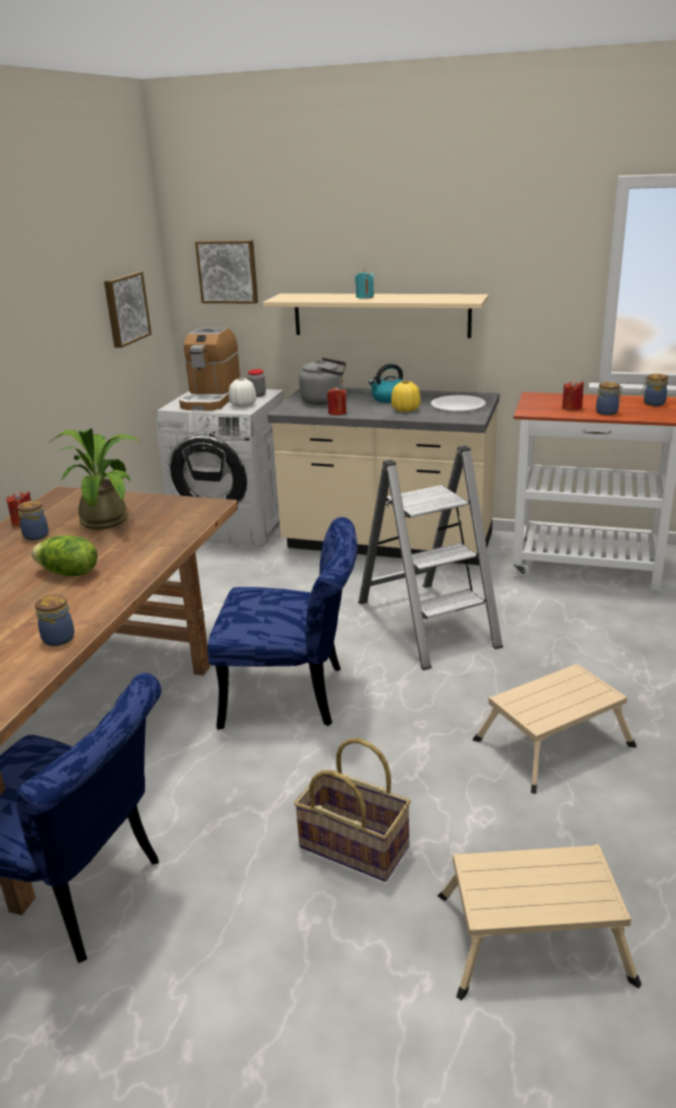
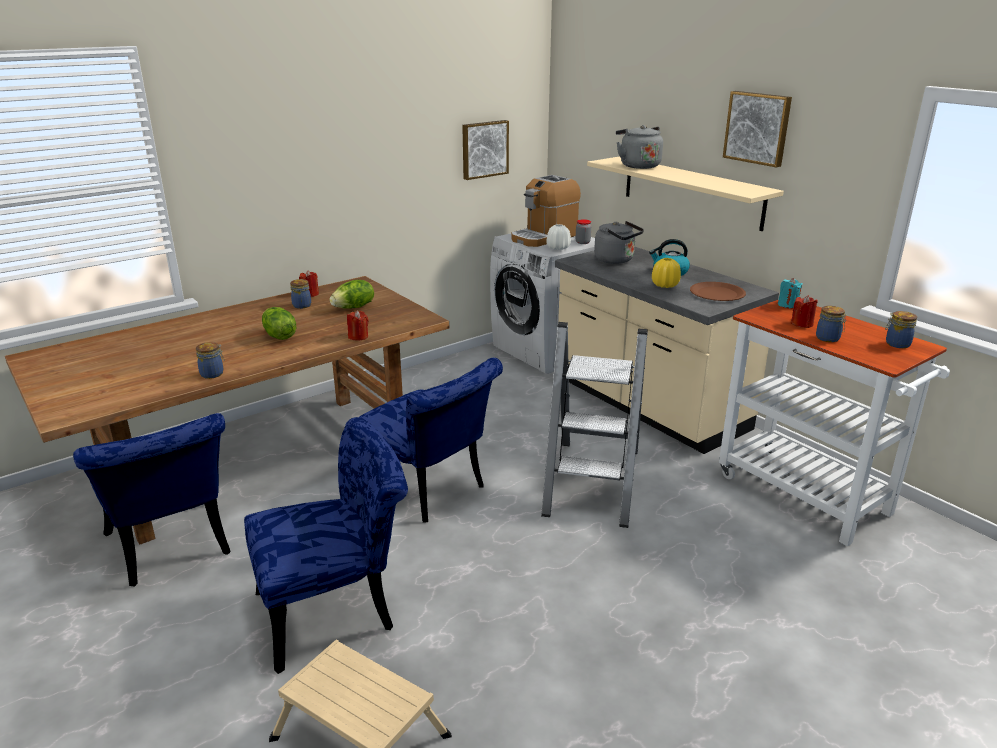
camera: 35 degrees right, 0 degrees up
potted plant [49,428,139,530] -> lettuce [330,280,374,309]
picture [195,240,258,304] -> picture moved to [723,91,792,167]
basket [294,738,411,882] -> blue chair [244,417,408,674]
red candle [327,386,346,415] -> red candle moved to [347,310,369,341]
turquoise candle [355,270,374,298] -> turquoise candle moved to [778,278,803,309]
white plate [431,395,486,411] -> brown plate [690,282,746,301]
beige step ladder [473,663,636,794] -> none
none -> grey kettle [616,125,663,169]

